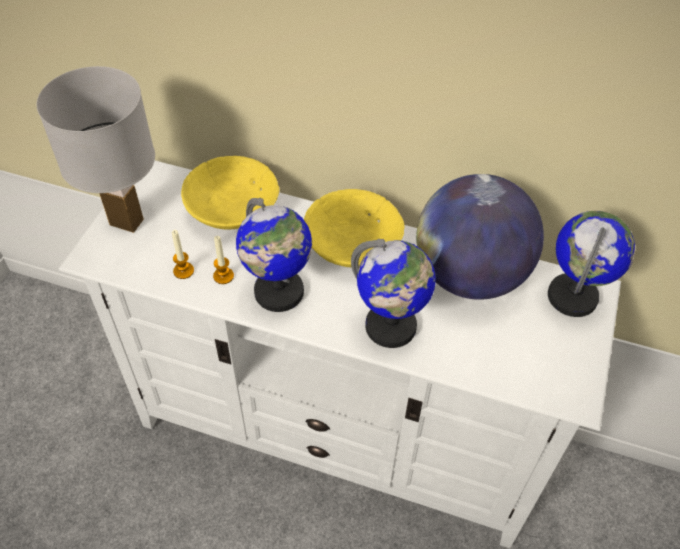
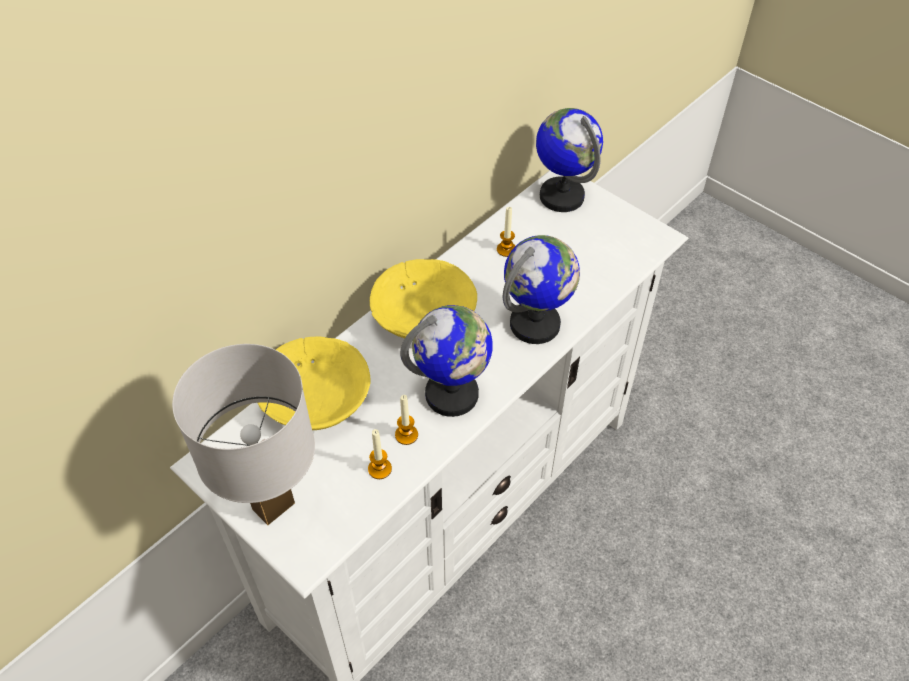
camera: 65 degrees left, 0 degrees up
globe [416,174,544,300] -> candle [497,207,515,257]

